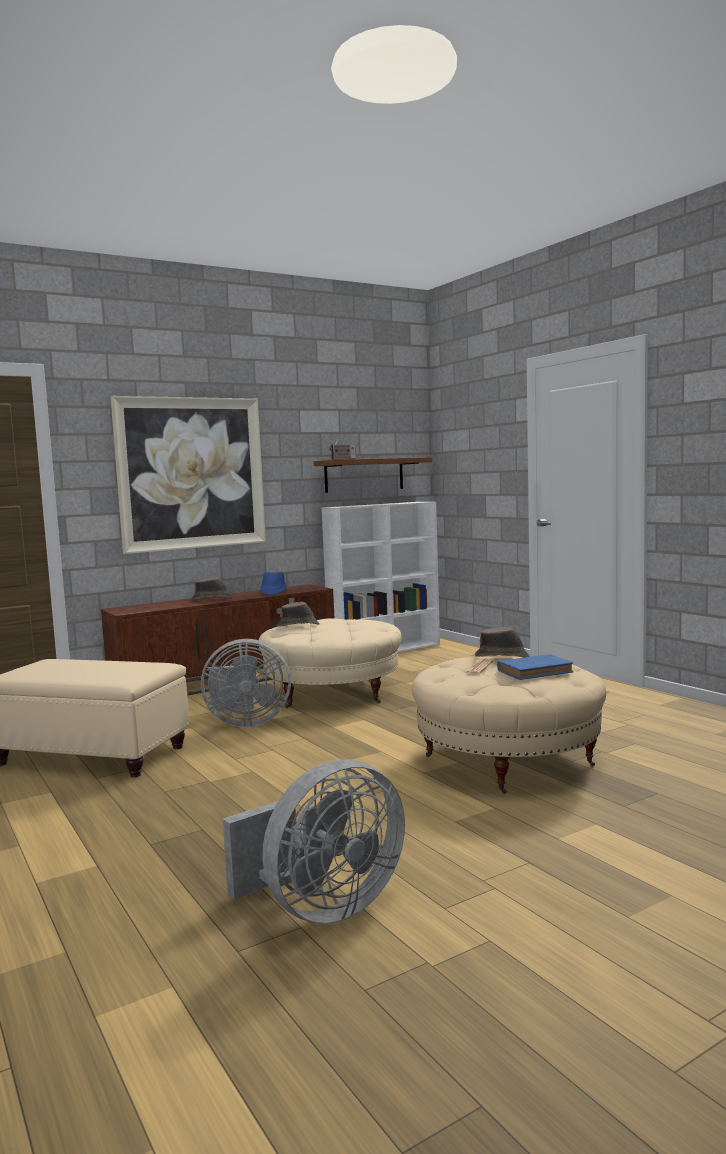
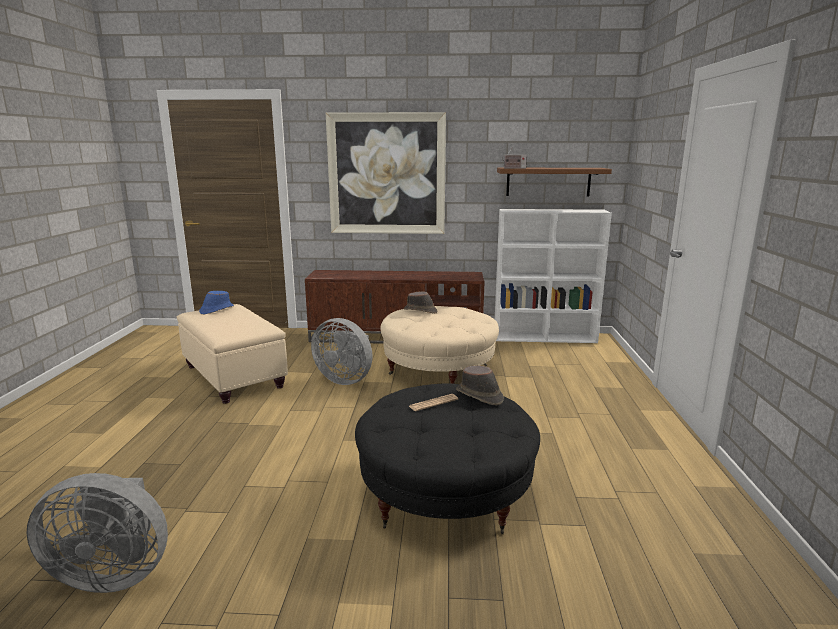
camera: 35 degrees right, 10 degrees up
brown hat [191,577,232,600] -> none
blue hat [260,572,287,595] -> blue hat moved to [199,291,234,314]
beige ottoman [412,656,606,794] -> black ottoman [355,383,540,534]
blue book [497,654,573,680] -> none

